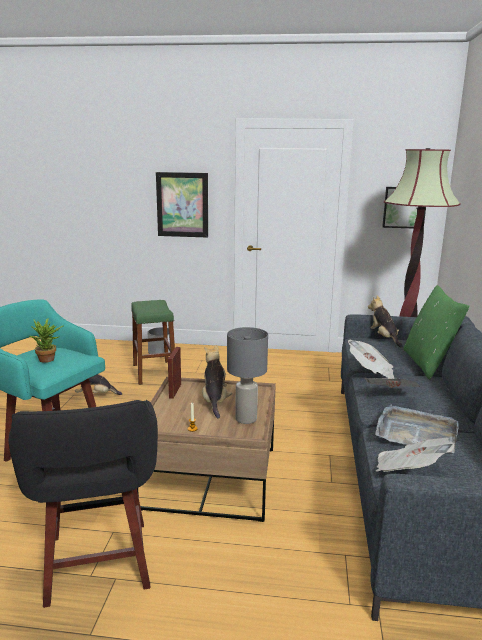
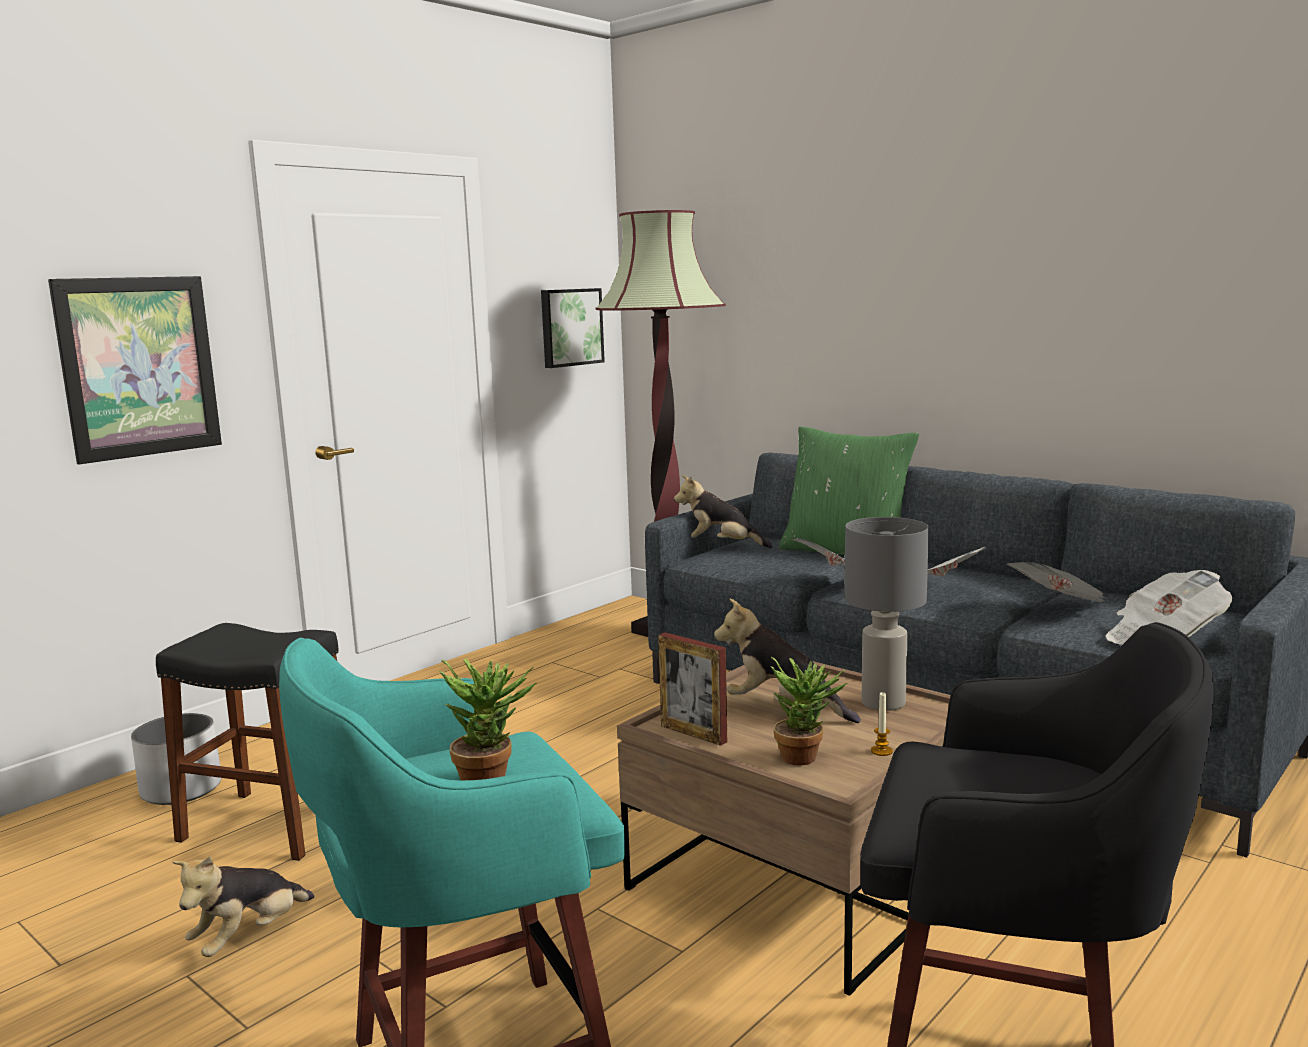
camera: 55 degrees left, 5 degrees down
green stool [131,300,175,385] -> black stool [156,623,339,861]
grey tray [375,404,459,453] -> newspaper [1007,562,1106,601]
none -> potted plant [771,657,848,766]

